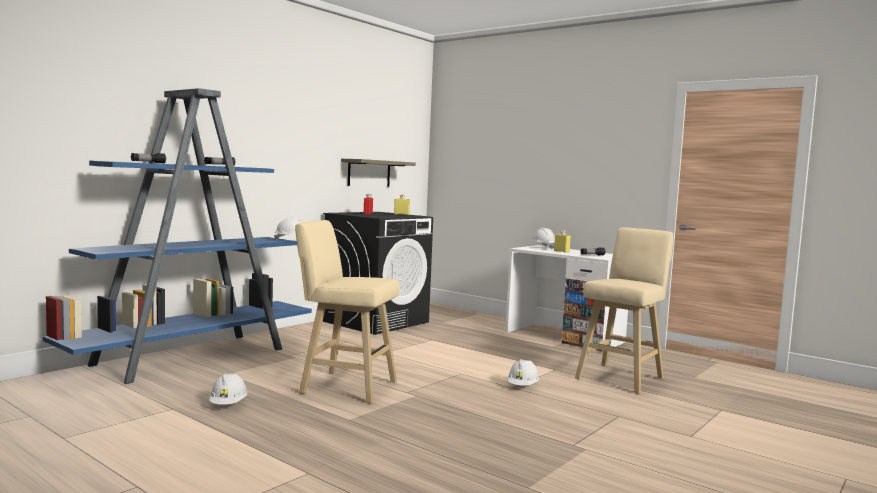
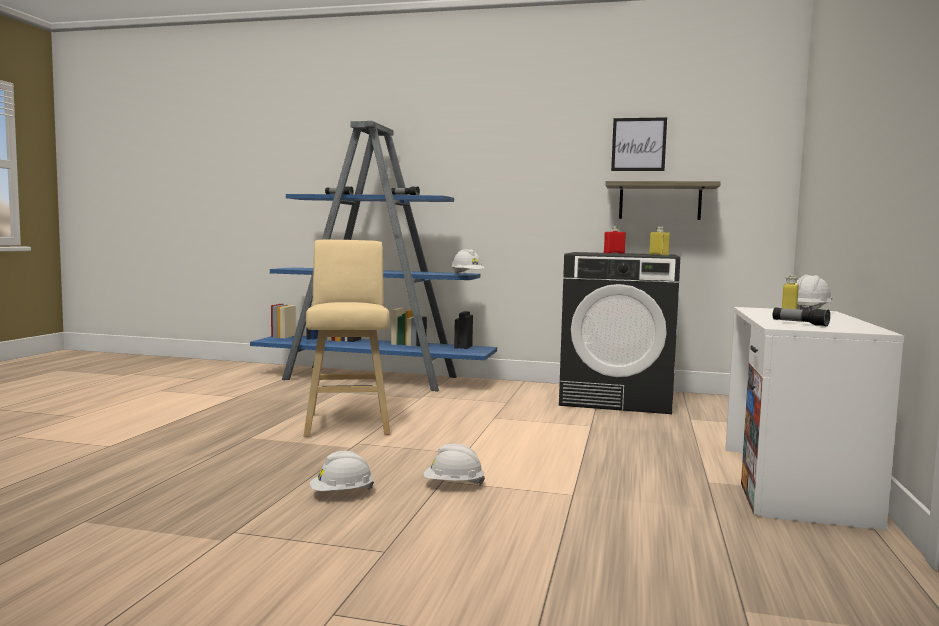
camera: 65 degrees right, 0 degrees up
white hard hat [209,373,248,405] -> white hard hat moved to [310,451,374,491]
beige stool [575,227,673,394] -> none
none -> picture [611,117,667,171]

